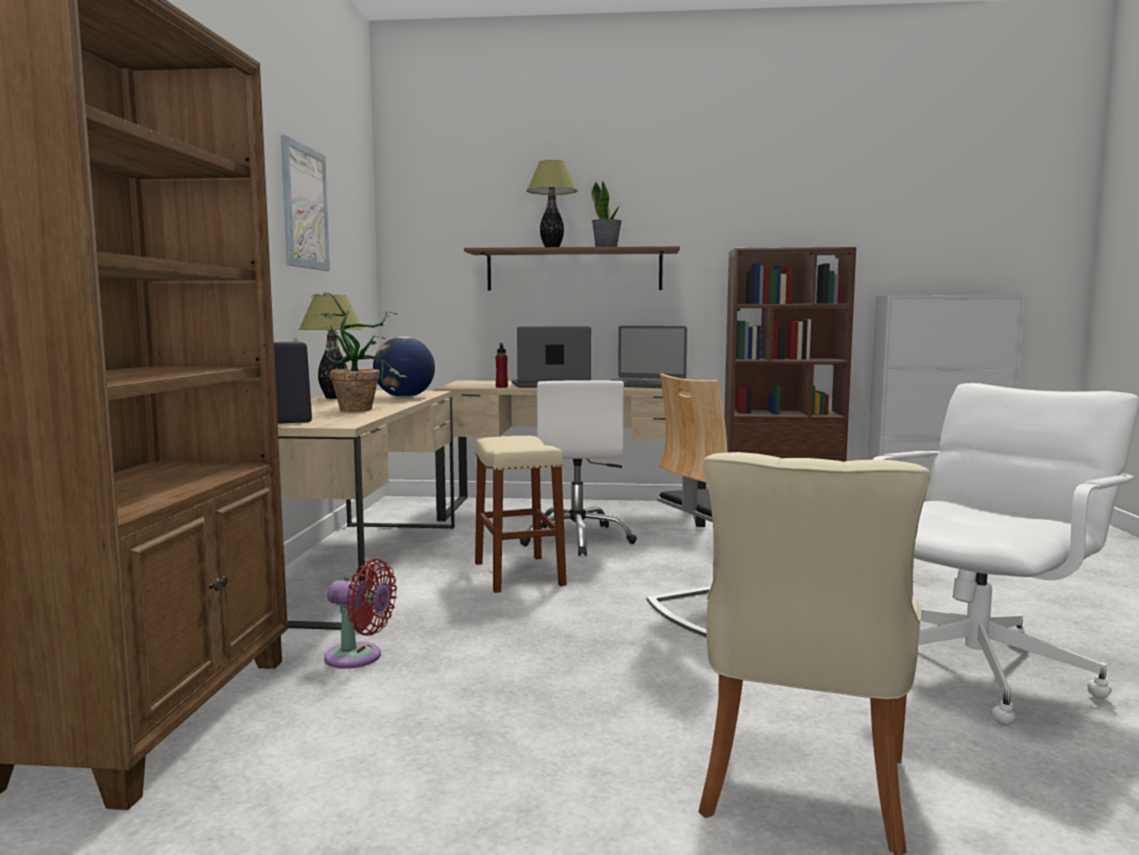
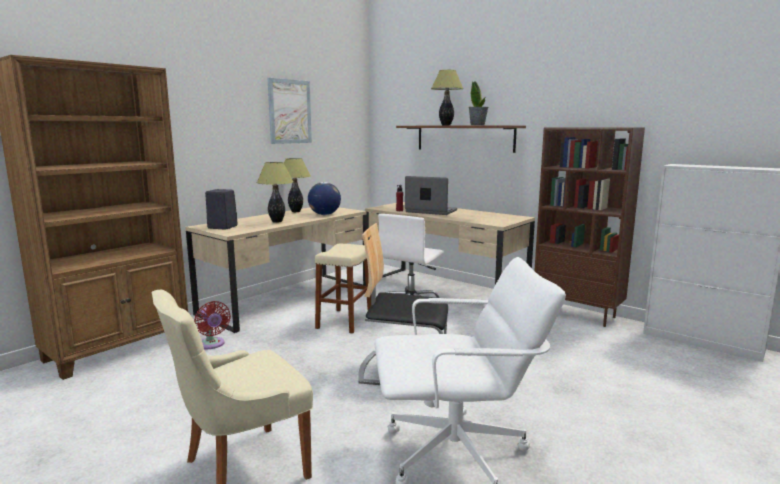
camera: 35 degrees right, 5 degrees up
potted plant [311,293,408,411] -> table lamp [257,162,293,223]
laptop [608,326,687,388] -> none

